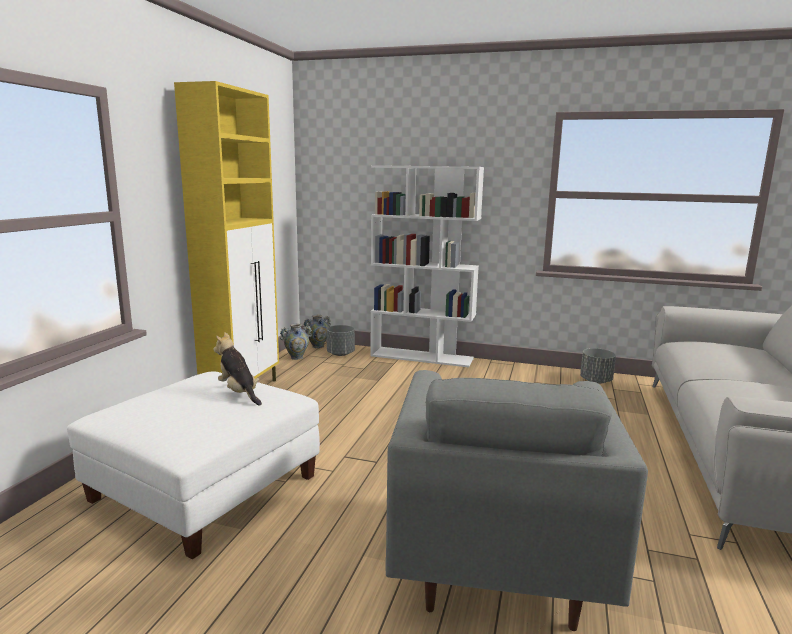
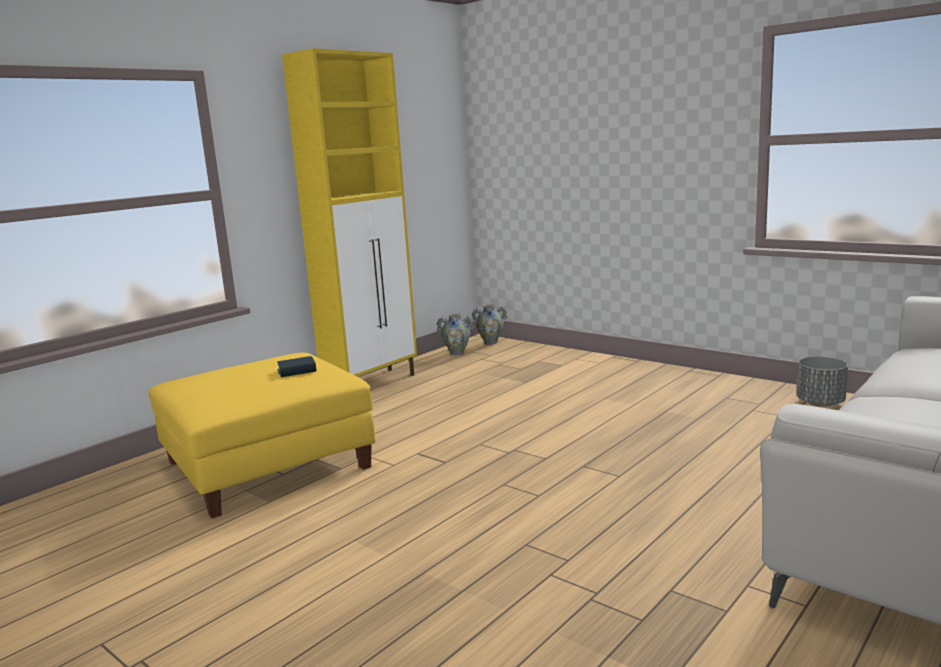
camera: 25 degrees right, 0 degrees up
white ottoman [67,371,320,559] -> yellow ottoman [149,353,375,518]
plush toy [213,332,262,406] -> book [277,356,317,377]
grey planter [326,325,355,356] -> none
white bookcase [370,165,484,367] -> none
grey armchair [385,370,648,631] -> none

